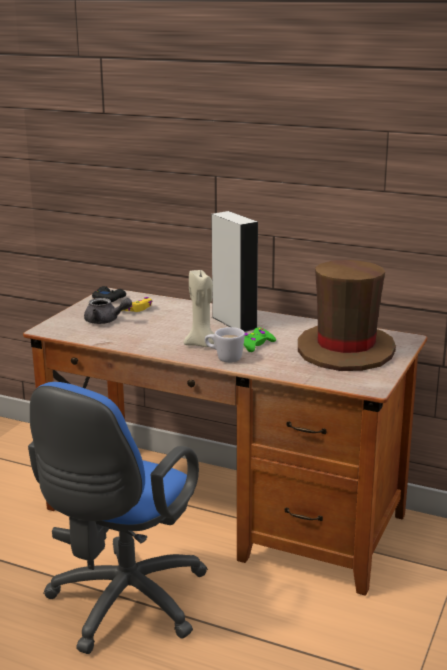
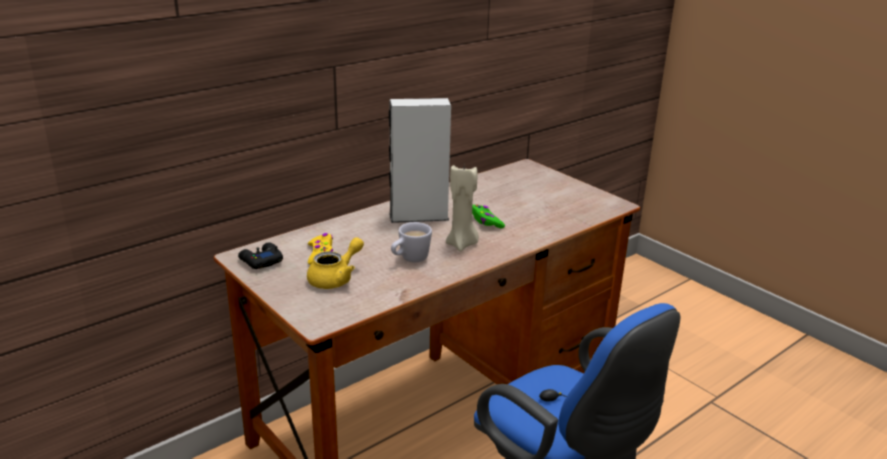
camera: 65 degrees left, 5 degrees up
grey teapot [84,298,132,324] -> yellow teapot [307,237,364,289]
white mug [205,327,245,363] -> white mug moved to [391,222,432,262]
brown hat [298,260,396,371] -> none

